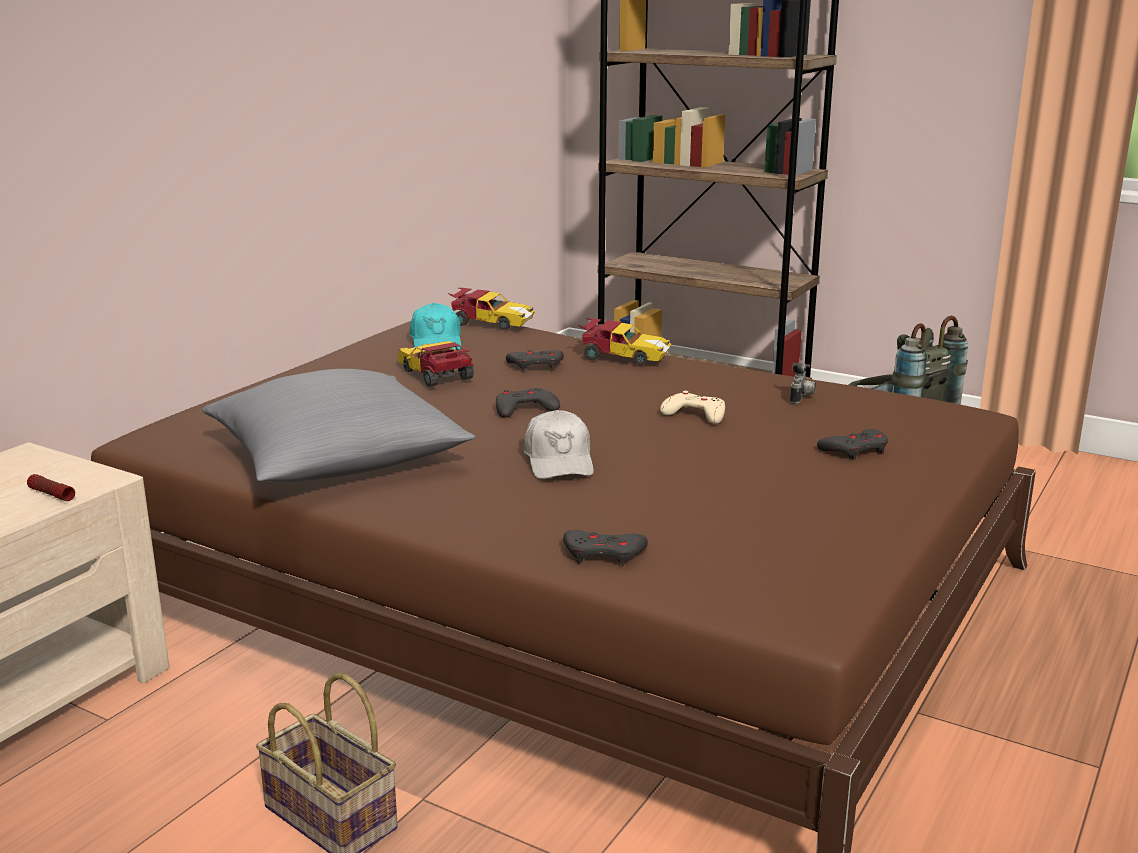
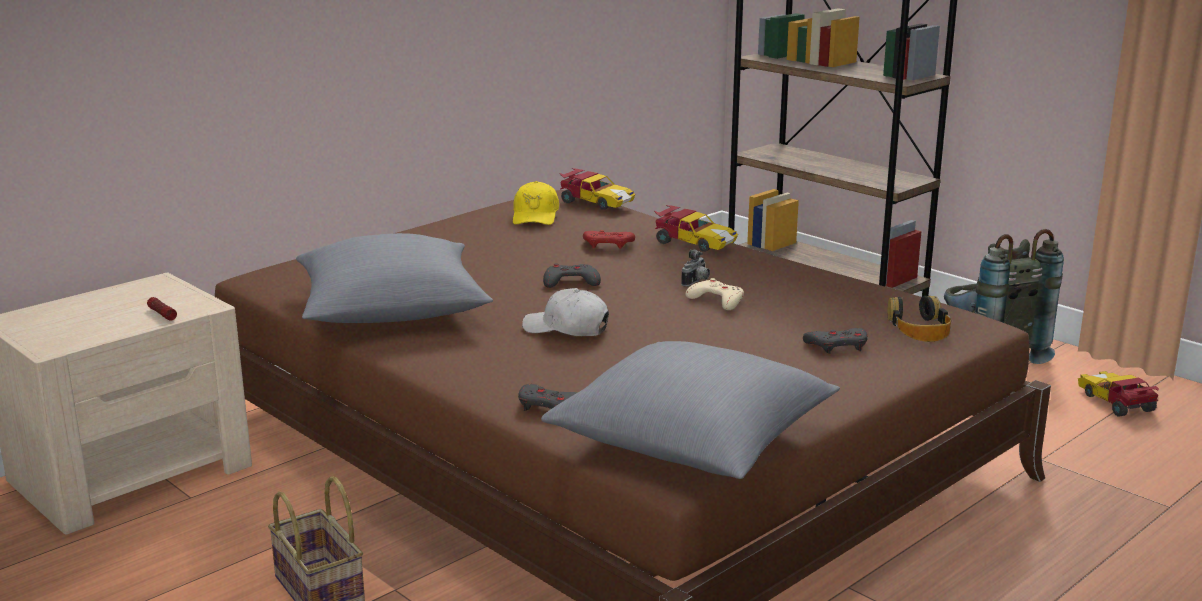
camera: 15 degrees right, 0 degrees up
toy car [397,341,474,387] -> toy car moved to [1078,371,1159,417]
turquoise cap [410,303,462,350] -> yellow cap [513,181,559,225]
grey game controller [506,350,564,371] -> red game controller [583,230,635,249]
white cap [524,410,594,479] -> white cap turned 105 degrees clockwise [522,288,609,336]
camera [790,362,816,404] -> camera moved to [681,250,710,287]
none -> grey pillow [541,341,840,479]
none -> headphones [888,296,951,342]

